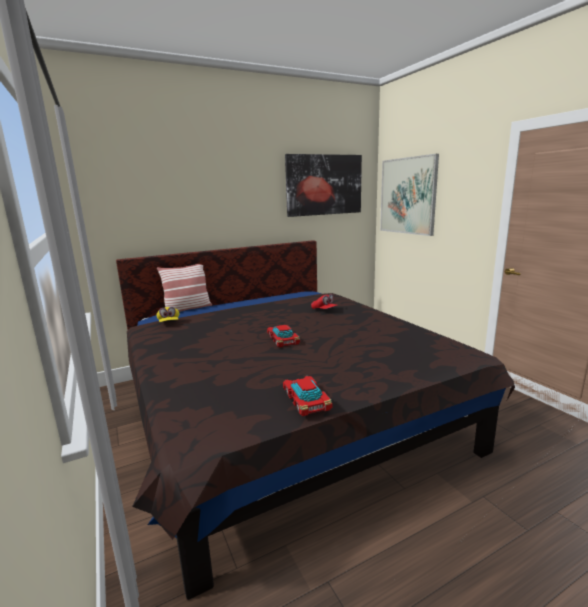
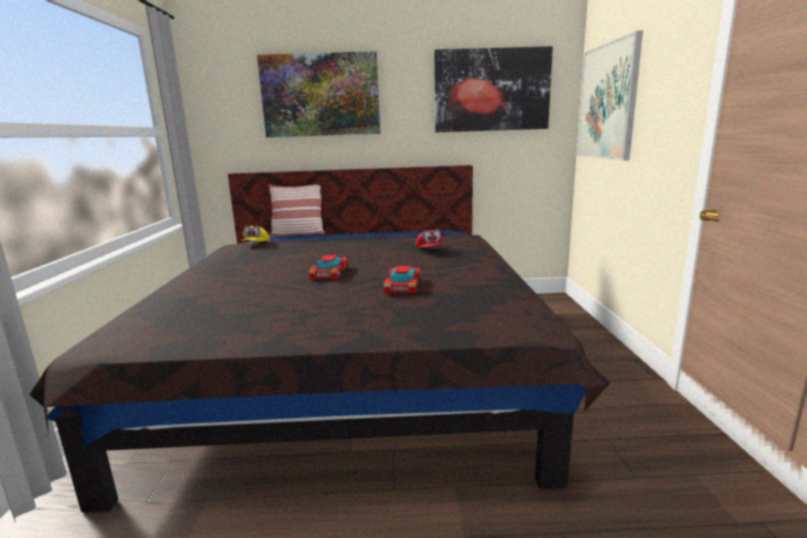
camera: 25 degrees right, 0 degrees up
toy car [283,376,333,416] -> toy car moved to [384,266,420,294]
none -> picture [257,51,380,137]

